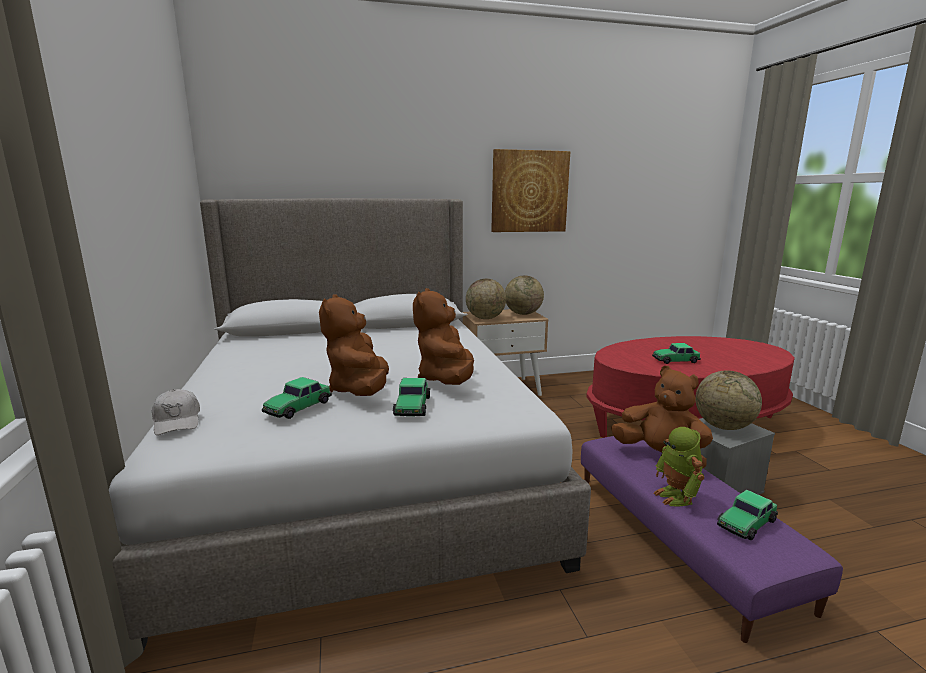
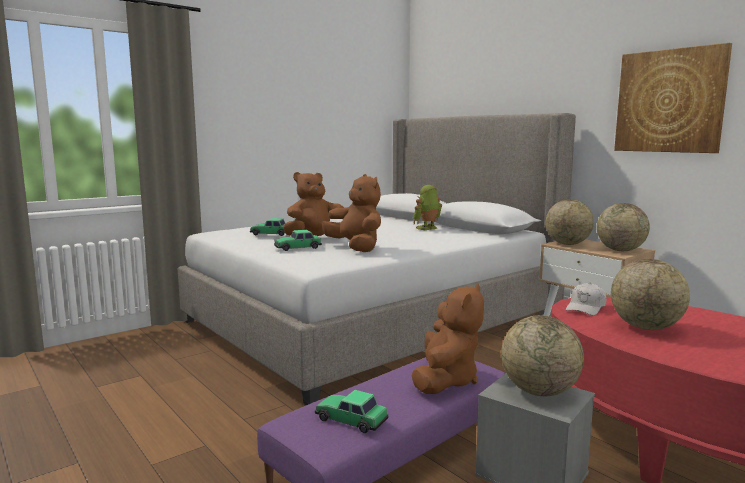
camera: 65 degrees right, 5 degrees down
white cap [152,389,200,435] -> white cap moved to [566,283,607,315]
brown plush toy [413,288,474,385] -> brown plush toy turned 75 degrees clockwise [322,174,381,252]
toy car [652,343,701,364] -> globe [611,259,690,330]
toy robot [653,427,704,507] -> toy robot moved to [413,185,442,230]

